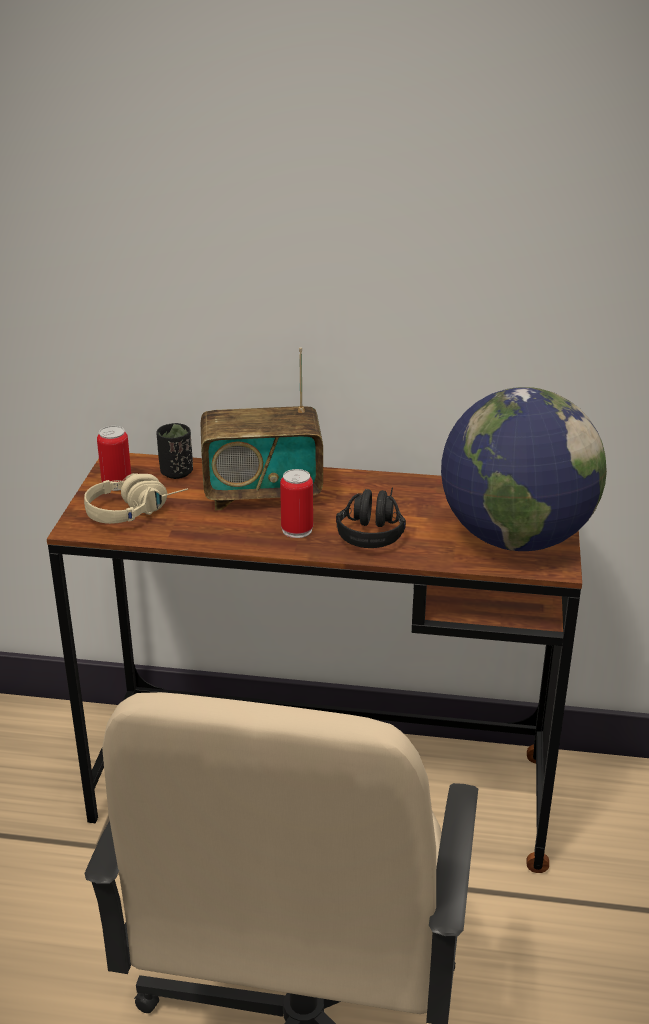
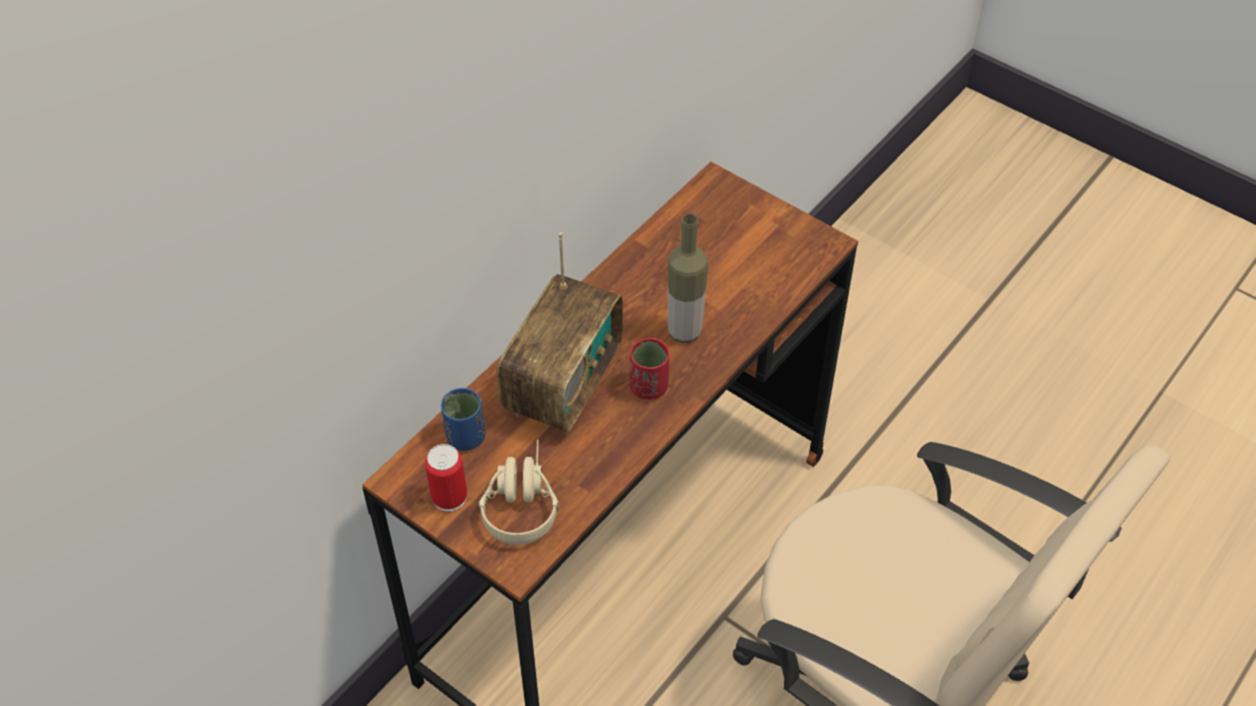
camera: 60 degrees left, 20 degrees up
black cup [156,423,193,479] -> blue cup [441,388,485,451]
can [280,469,313,538] -> red cup [630,338,670,400]
black headphones [336,487,406,548] -> bottle [668,213,708,343]
globe [441,387,607,551] -> none

